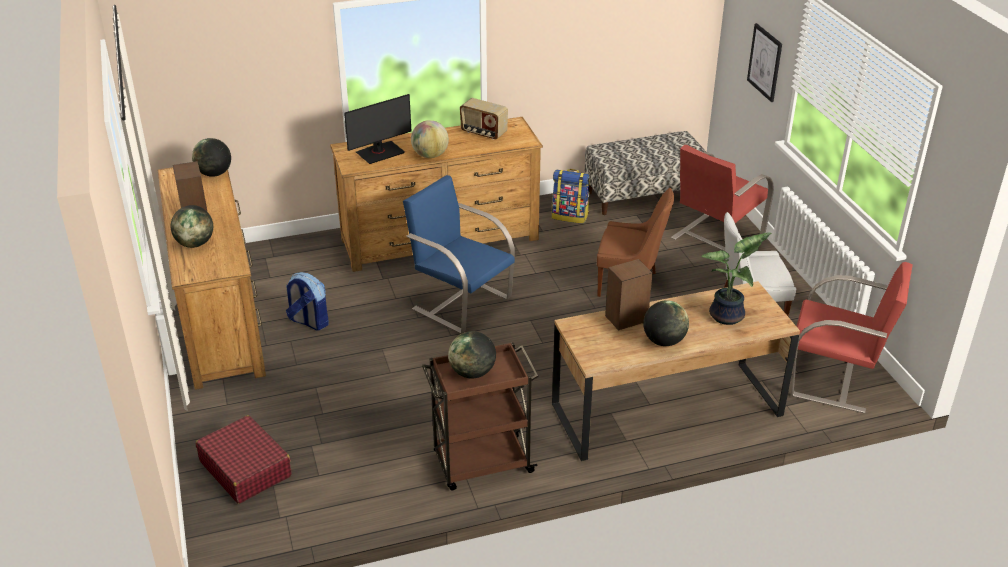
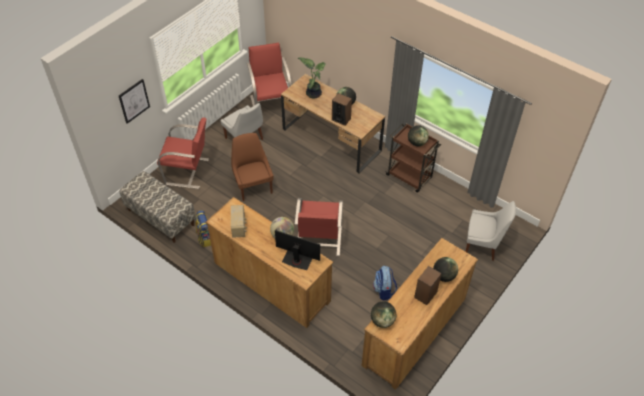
camera: 125 degrees left, 15 degrees up
red suitcase [196,415,292,504] -> white chair [465,201,516,261]
blue armchair [403,175,515,334] -> red armchair [294,198,343,256]

